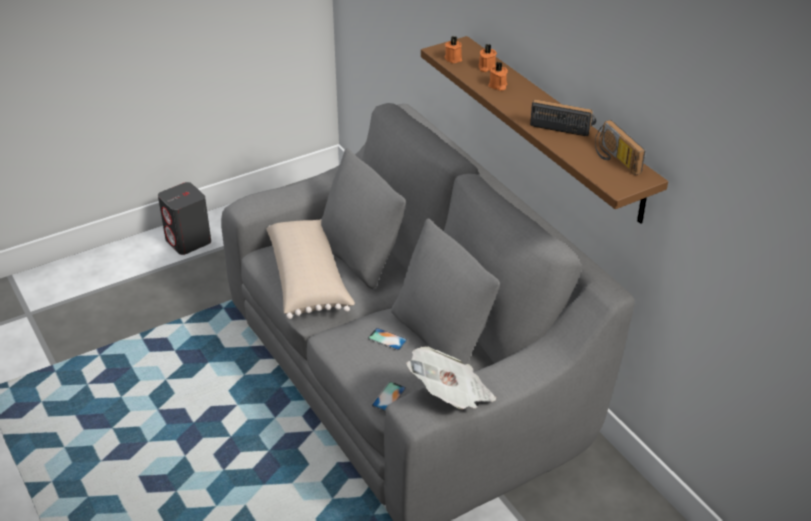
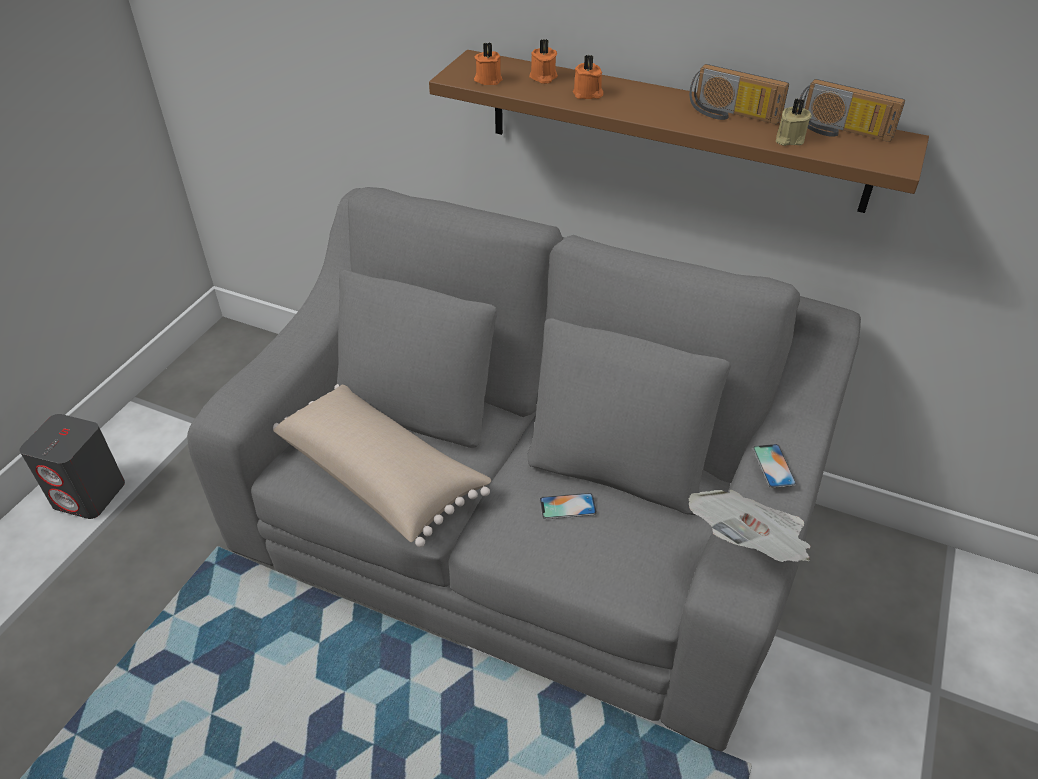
camera: 35 degrees left, 5 degrees up
phone [372,382,406,411] -> phone moved to [752,444,797,488]
radio [530,99,596,136] -> radio turned 135 degrees counterclockwise [689,64,789,124]
none -> beige candle [775,99,812,146]

